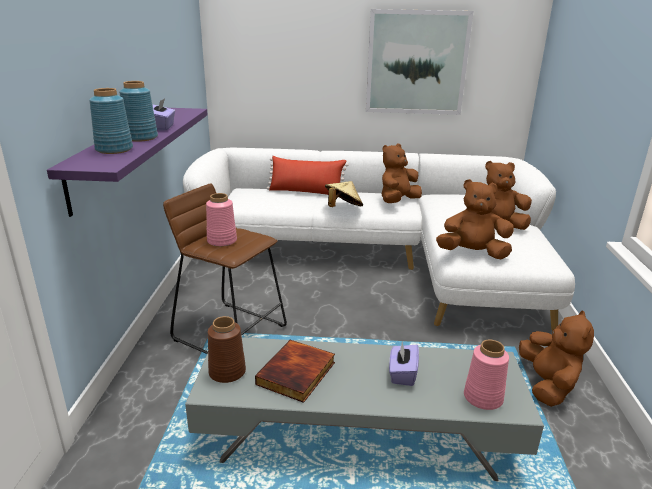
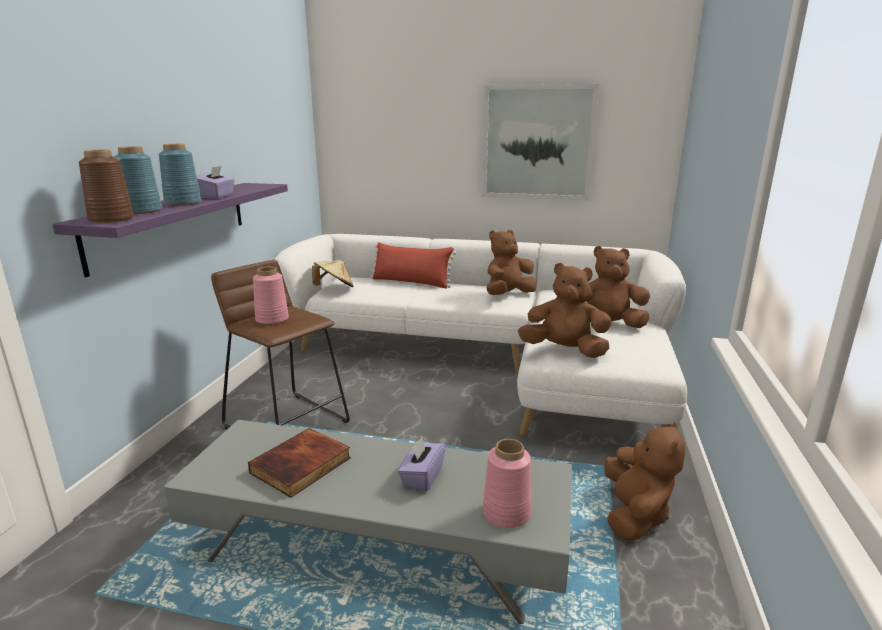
camera: 10 degrees right, 5 degrees down
brown vase [208,316,246,383] -> brown vase moved to [79,149,134,223]
beige hat [325,181,363,207] -> beige hat moved to [312,260,354,287]

